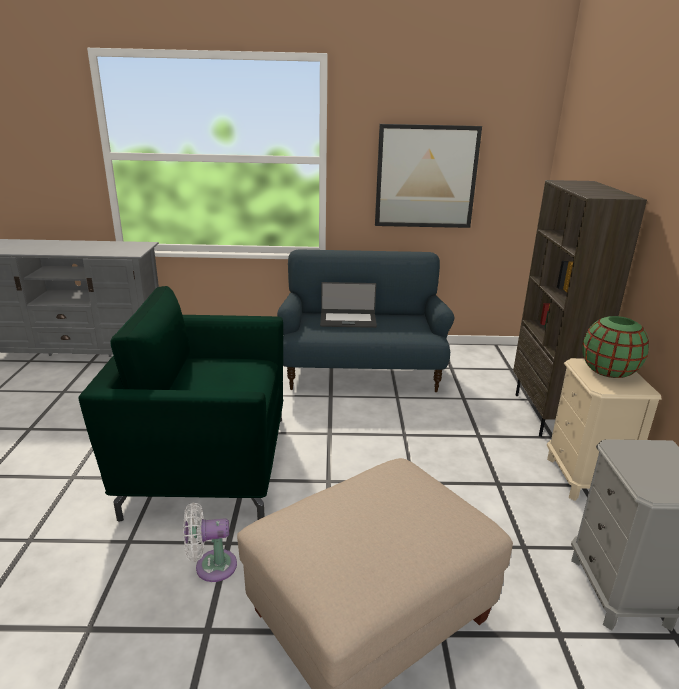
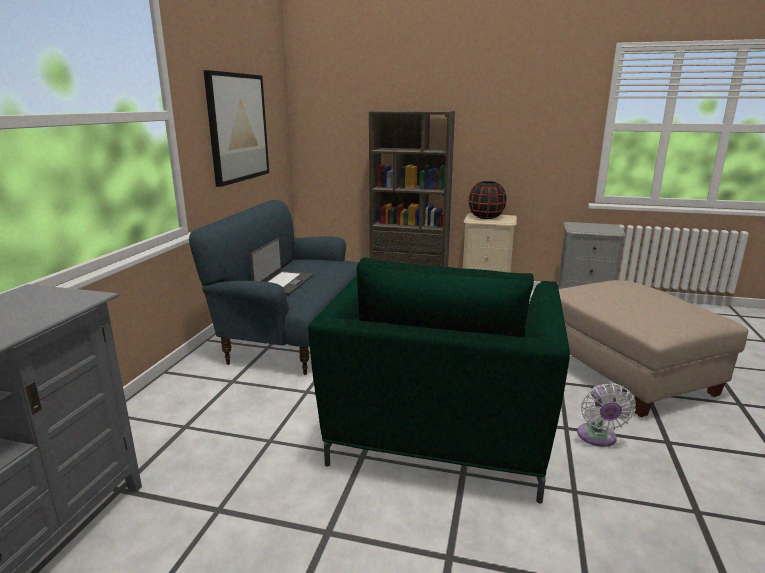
camera: 75 degrees left, 5 degrees down
green vase [582,316,649,378] -> black vase [469,181,507,219]

